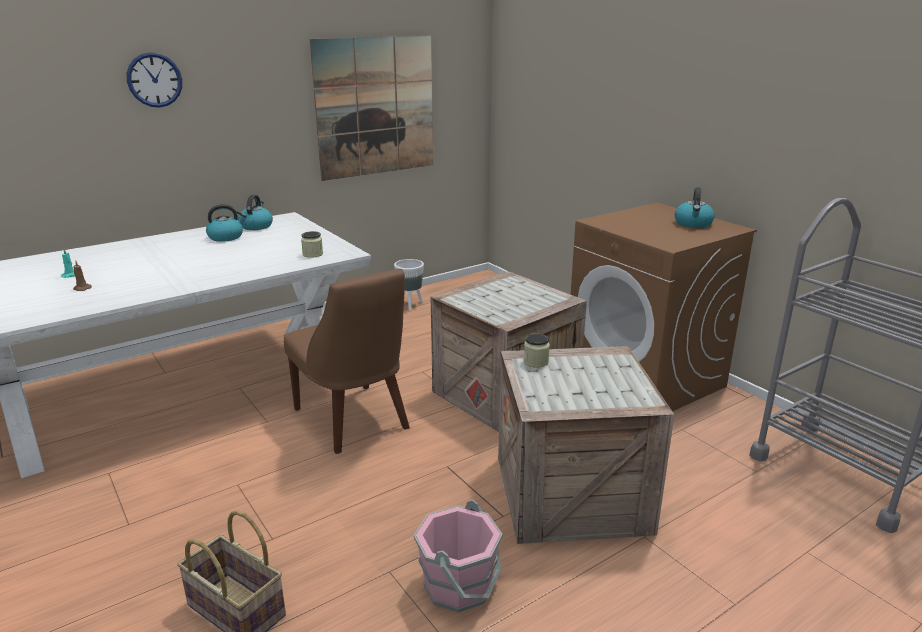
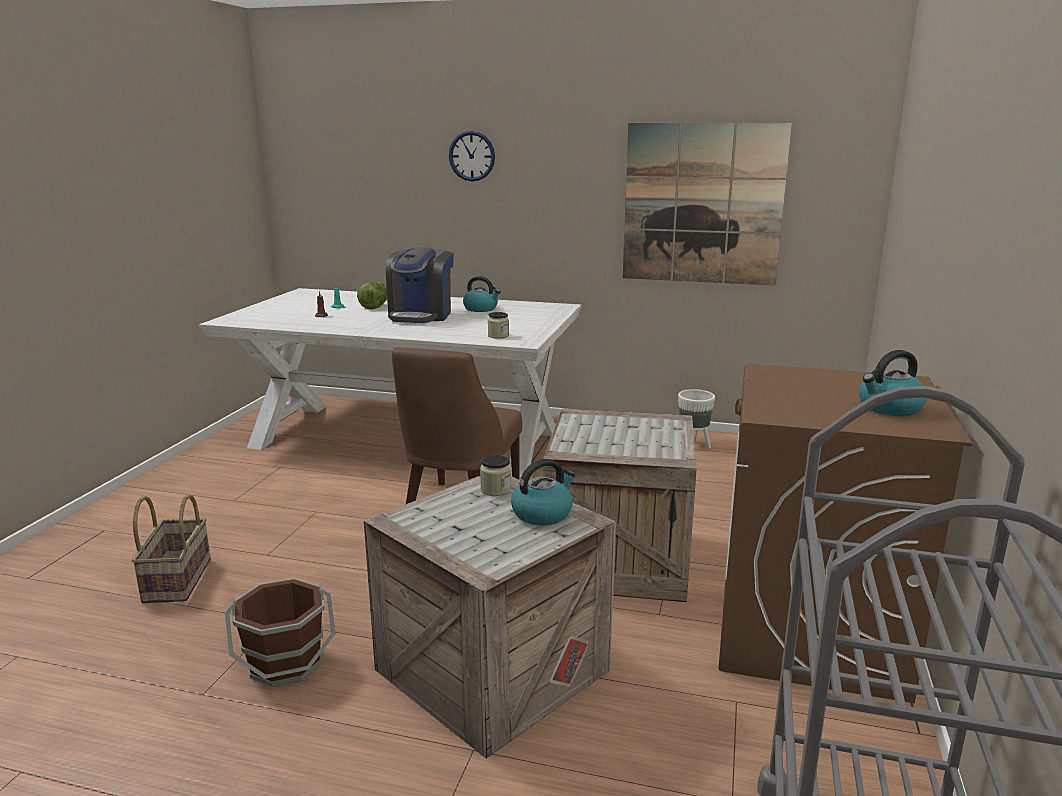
camera: 50 degrees right, 5 degrees down
kettle [238,195,273,230] -> kettle moved to [511,459,575,525]
pink bucket [414,499,503,612] -> brown bucket [225,578,336,687]
none -> lettuce [357,281,387,309]
none -> coffee machine [386,247,454,323]

